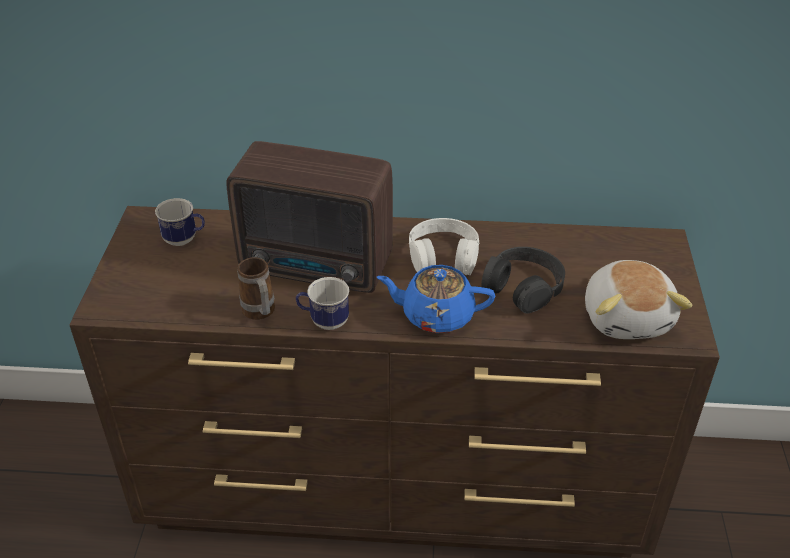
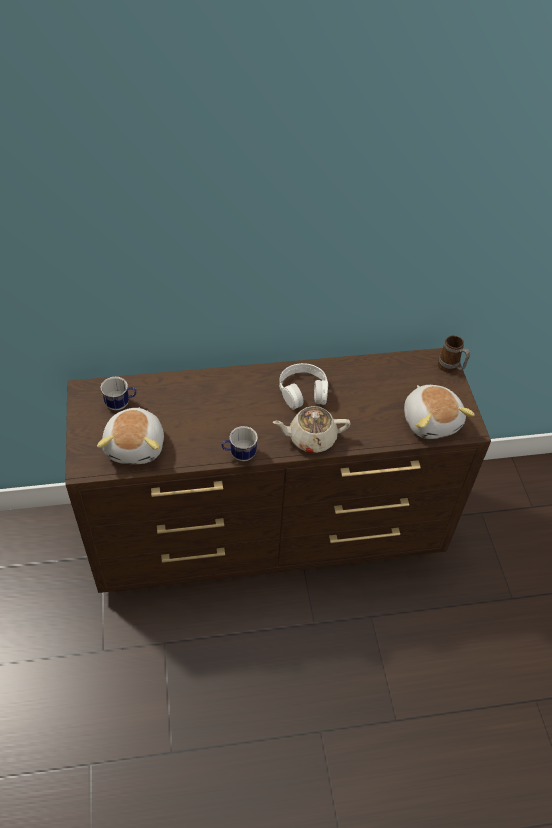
camera: 15 degrees left, 10 degrees up
radio [226,141,393,293] -> none
mug [237,257,275,320] -> mug moved to [438,335,470,373]
blue teapot [377,265,495,333] -> beige teapot [273,406,351,453]
black headphones [481,247,565,314] -> none
none -> plush toy [97,407,164,464]

